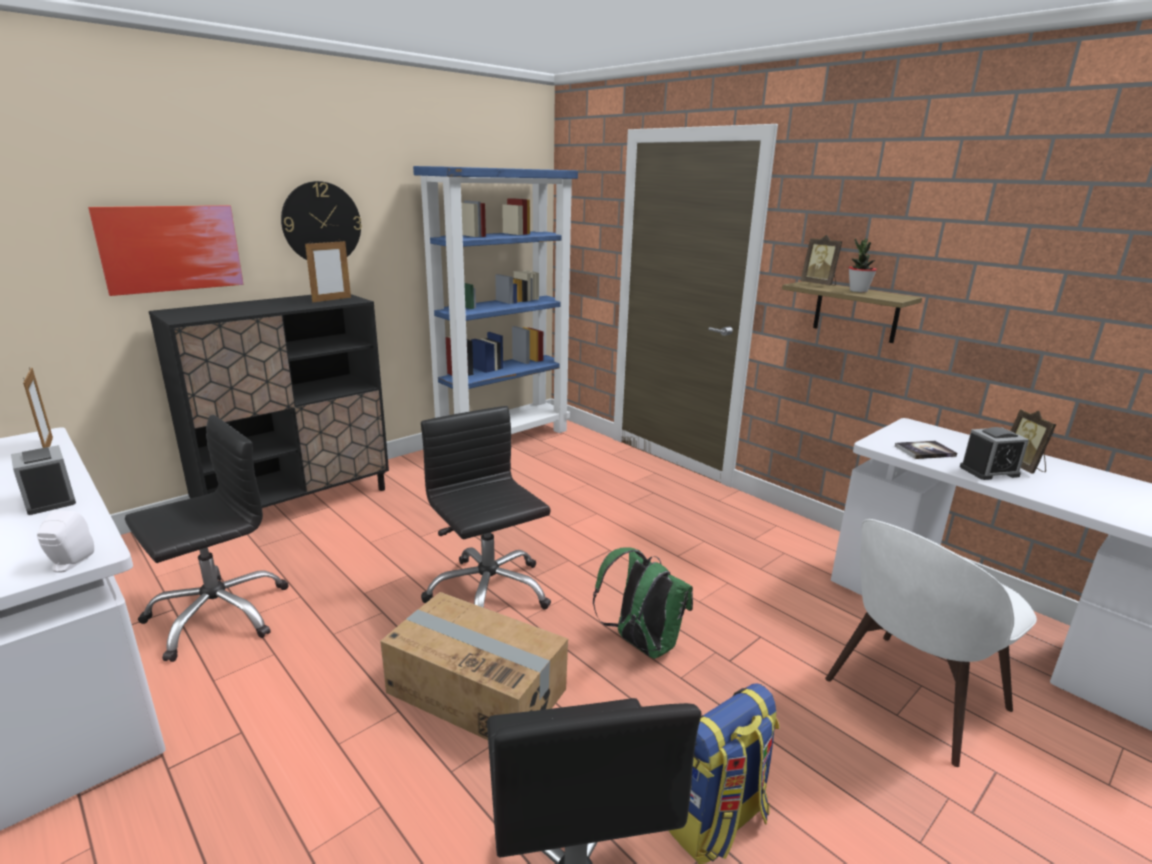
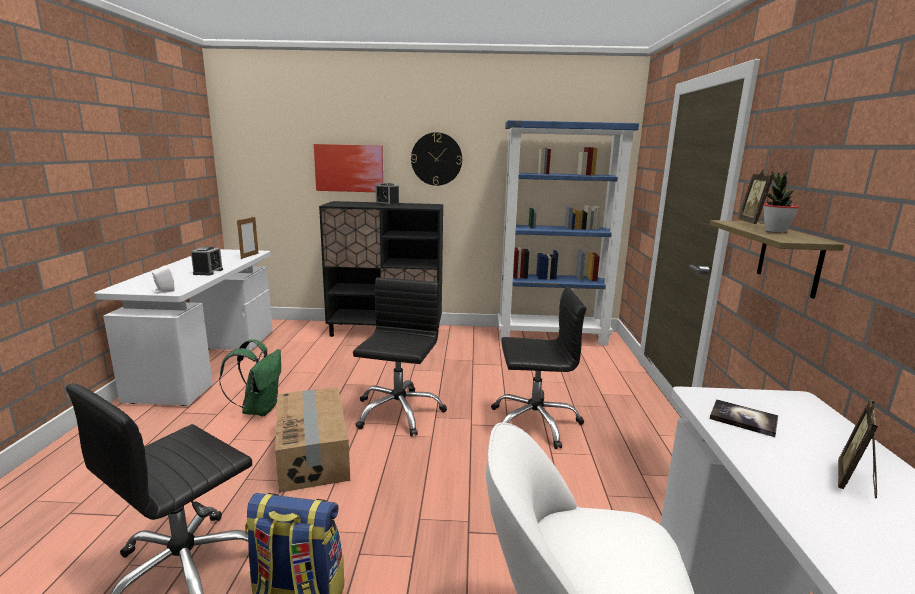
camera: 45 degrees right, 5 degrees down
black office chair [125,415,289,662] -> black office chair moved to [491,287,586,449]
picture frame [305,241,351,302] -> none
green backpack [593,547,693,659] -> green backpack moved to [219,339,281,416]
alarm clock [960,427,1029,480] -> alarm clock moved to [375,183,400,206]

